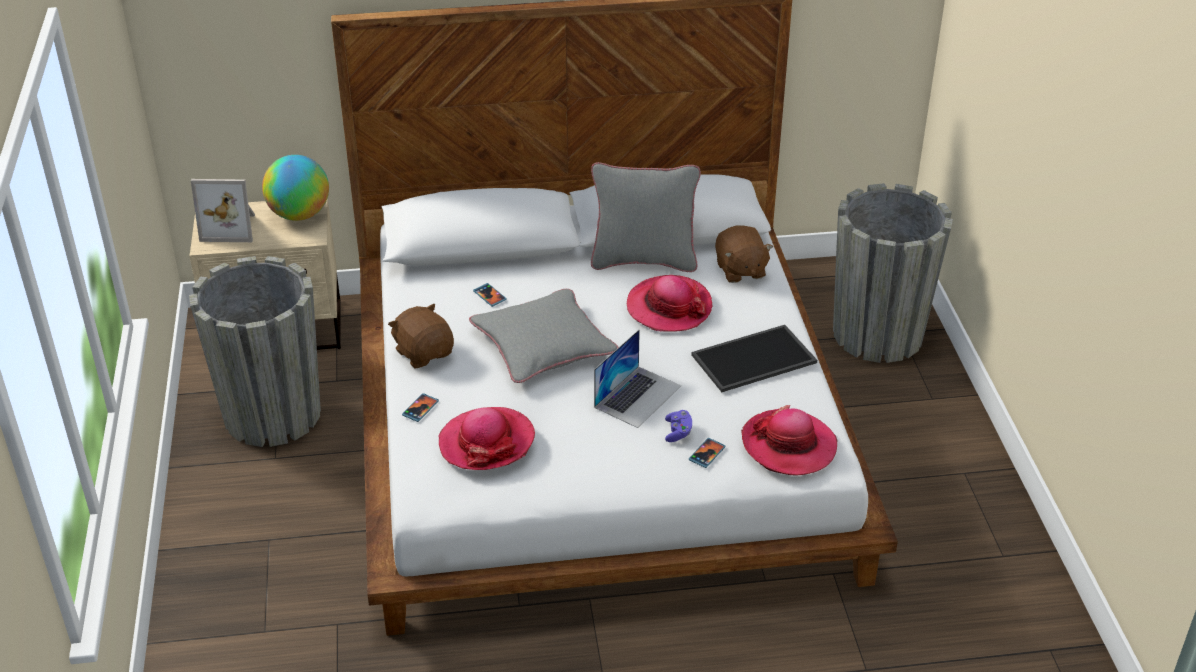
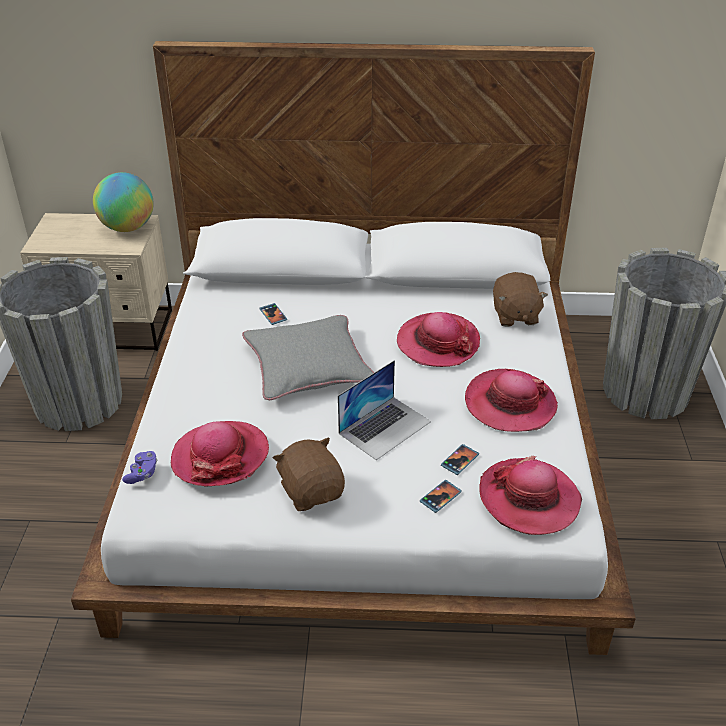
camera: 10 degrees right, 0 degrees up
picture frame [191,179,255,242] -> none
brown plush toy [388,304,454,368] -> brown plush toy moved to [273,437,345,511]
phone [402,393,439,422] -> phone moved to [441,444,479,475]
grey pillow [591,162,701,272] -> none
purple game controller [665,410,692,442] -> purple game controller moved to [122,451,157,484]
tray [691,325,817,392] -> hat [465,369,558,432]

